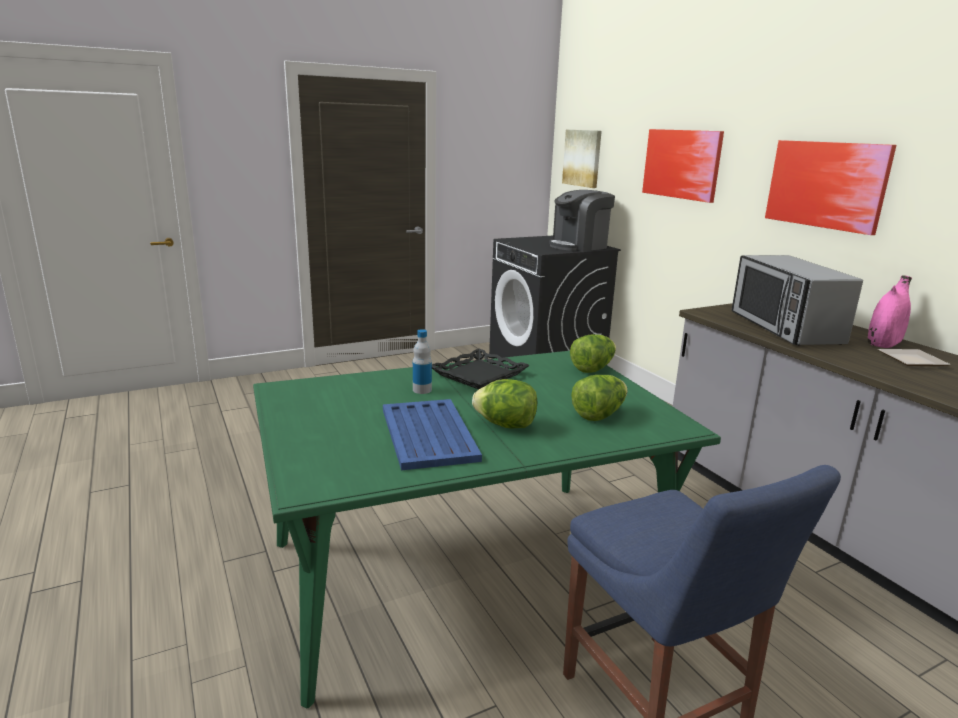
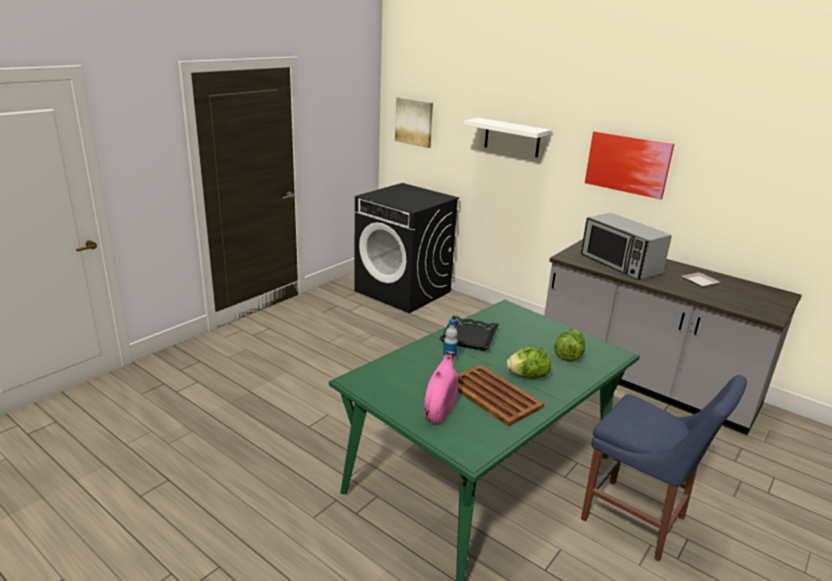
camera: 25 degrees left, 5 degrees up
blue tray [383,399,482,470] -> brown tray [457,364,544,426]
coffee machine [549,190,615,251] -> none
lettuce [570,334,616,373] -> none
picture [642,129,724,203] -> white shelf [463,118,551,158]
pink vase [868,275,912,348] -> pink vase moved to [424,351,458,423]

